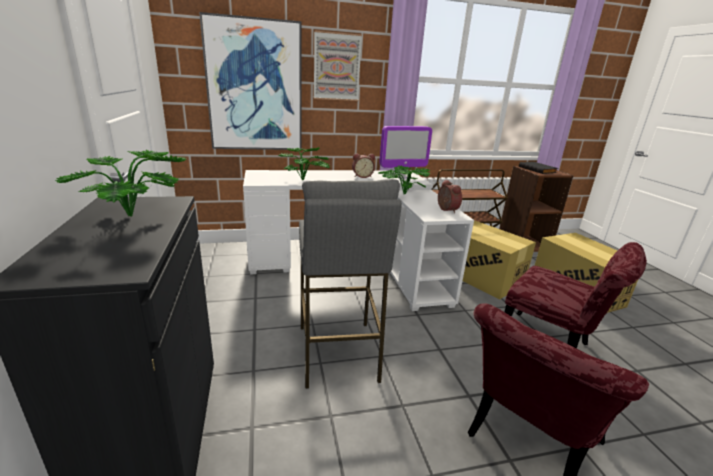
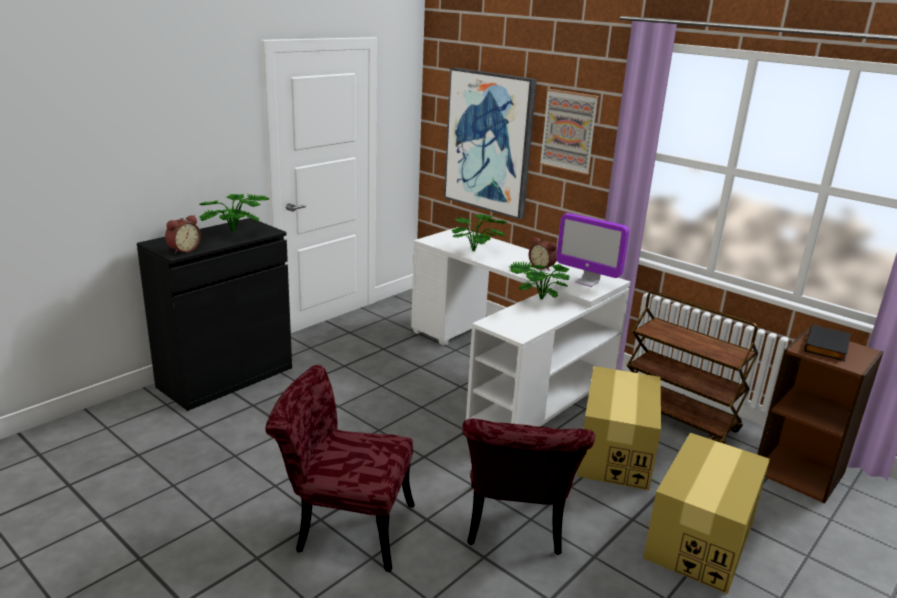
camera: 55 degrees right, 0 degrees up
grey stool [299,179,402,389] -> none
alarm clock [438,180,462,213] -> alarm clock moved to [165,215,201,254]

